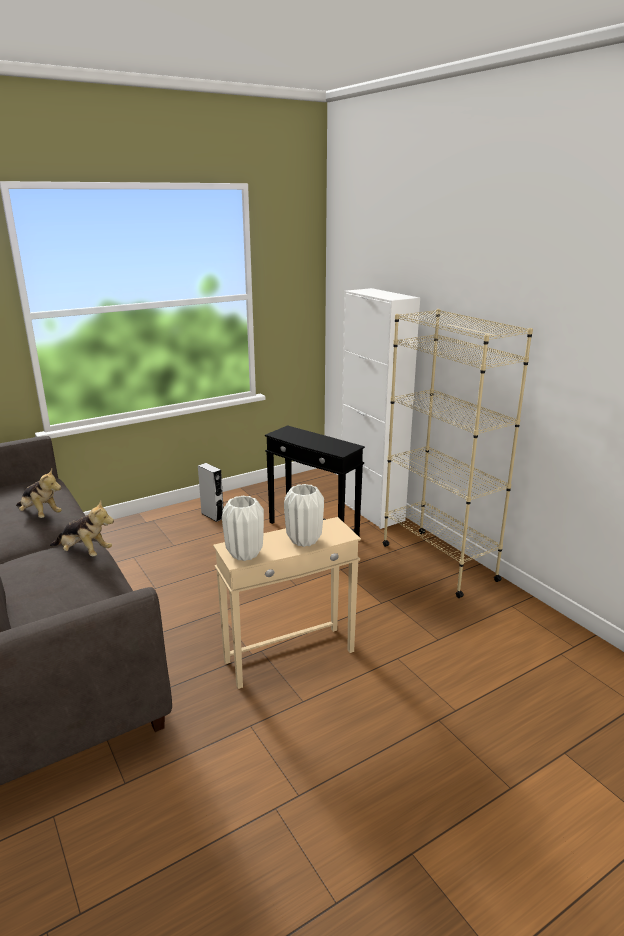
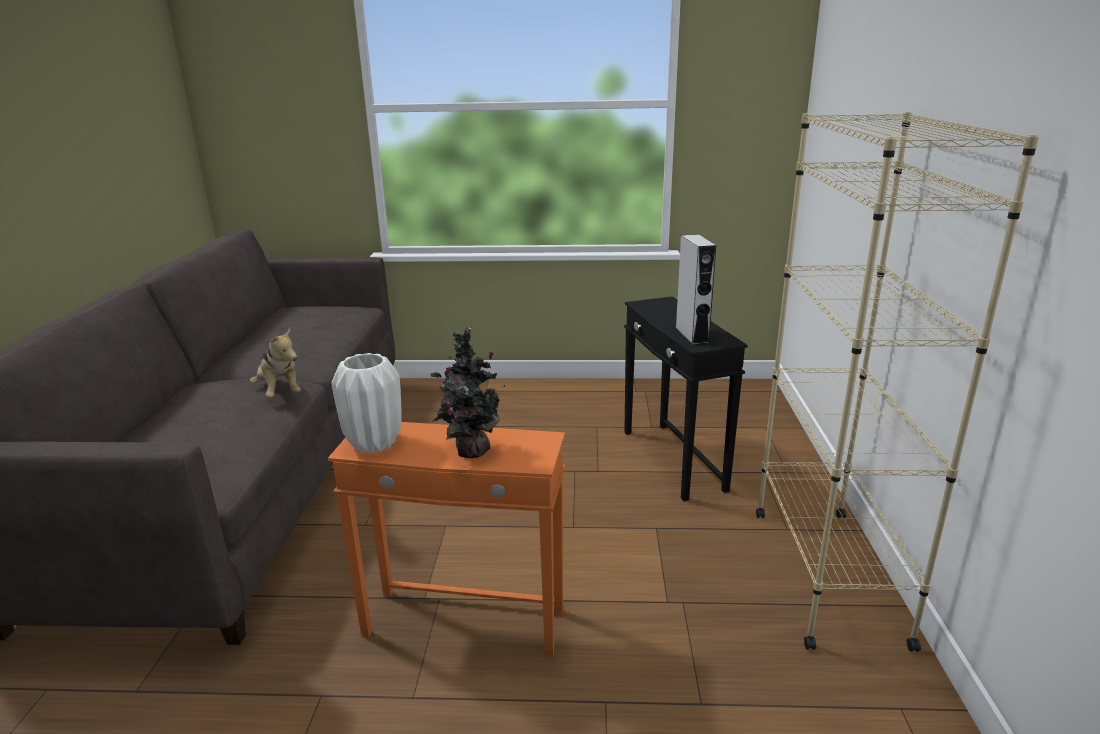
camera: 35 degrees right, 0 degrees up
plush toy [16,469,62,518] -> none
grey speaker [198,463,224,522] -> grey speaker moved to [676,234,716,344]
beige side table [213,517,361,689] -> orange side table [328,422,565,658]
white vase [284,484,324,547] -> potted plant [430,326,505,458]
white cabinet [342,288,420,529] -> none

